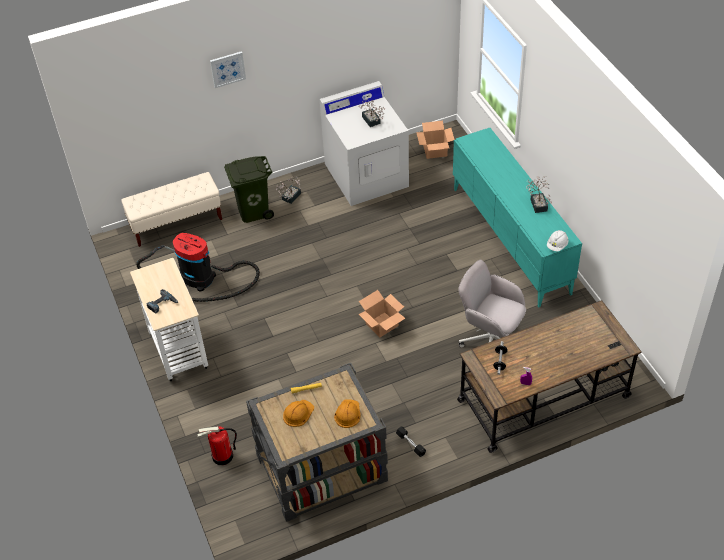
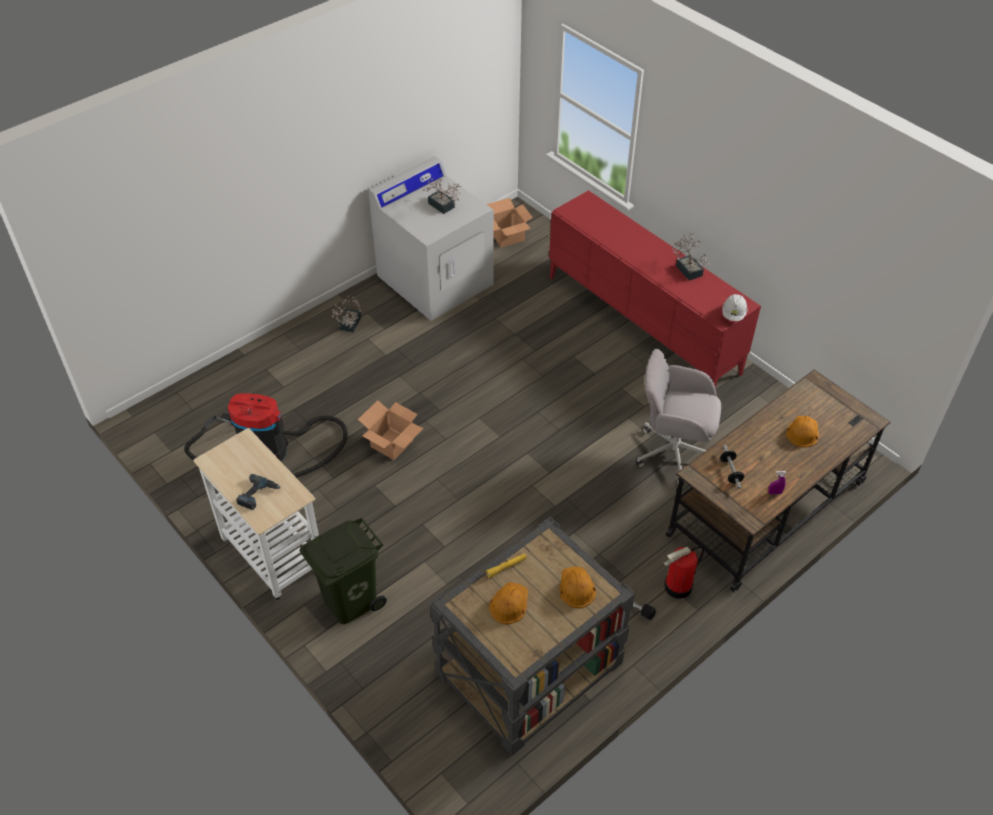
camera: 20 degrees left, 0 degrees up
beige bench [121,172,222,247] -> none
fire extinguisher [197,426,237,465] -> fire extinguisher moved to [664,546,704,599]
picture [210,51,246,88] -> none
green trash can [224,156,274,223] -> green trash can moved to [299,518,387,624]
cardboard box [359,290,405,337] -> cardboard box moved to [358,400,423,460]
turquoise cabinet [453,128,582,308] -> red cabinet [549,190,761,387]
none -> orange hard hat [786,416,819,447]

